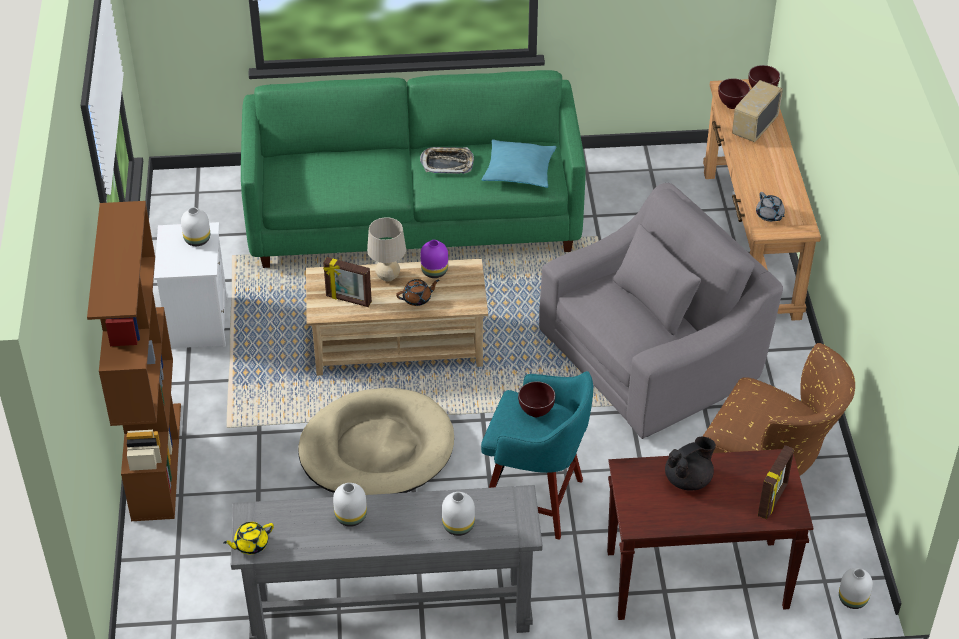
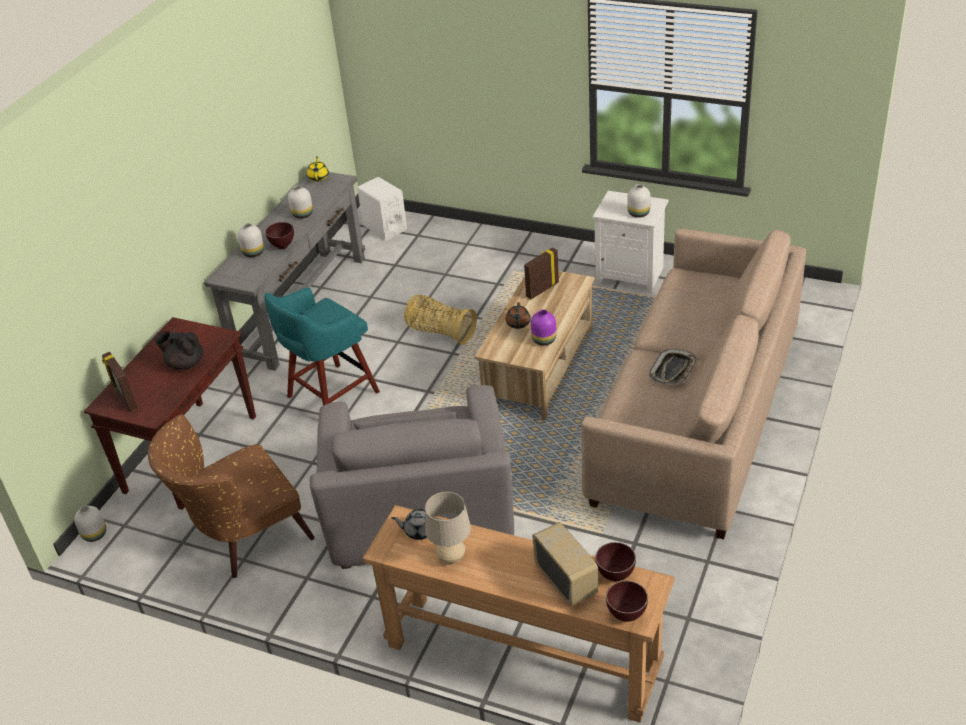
camera: 120 degrees right, 5 degrees down
brown bookcase [87,201,181,521] -> none
green sofa [241,70,586,268] -> beige sofa [581,229,806,539]
beige dog bed [298,388,454,495] -> basket [404,295,477,345]
beige table lamp [367,217,406,282] -> beige table lamp moved to [425,492,471,564]
turquoise pillow [482,139,556,188] -> none
brown bowl [518,381,555,417] -> brown bowl moved to [265,222,294,249]
black teapot [665,436,716,490] -> black teapot turned 105 degrees clockwise [155,331,203,370]
none -> white speaker [357,177,407,240]

